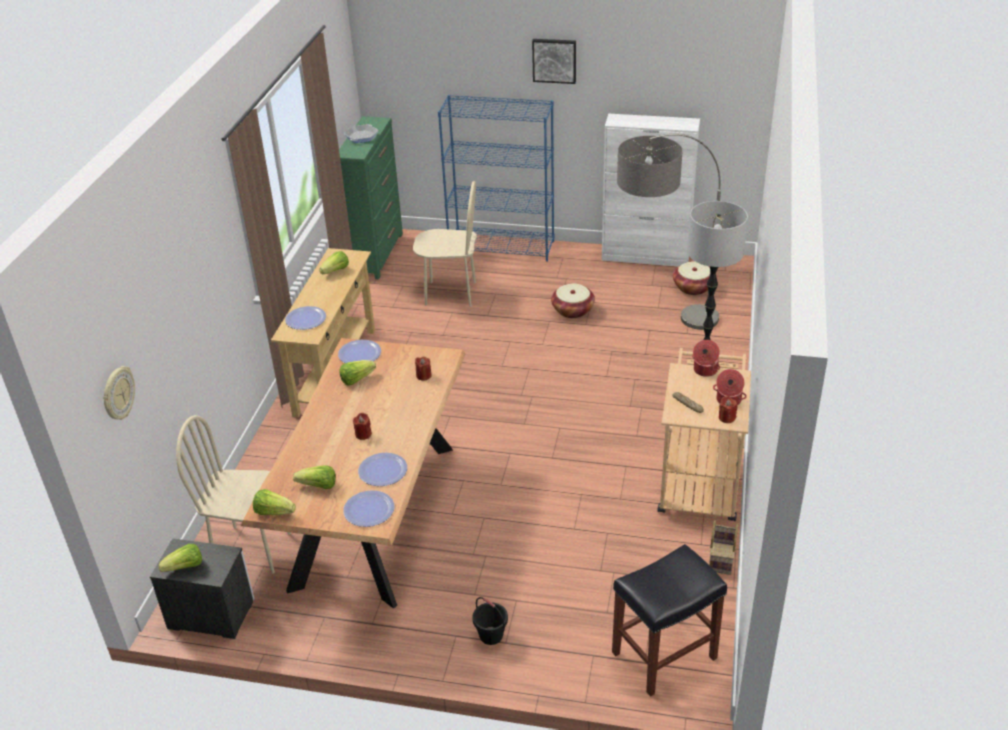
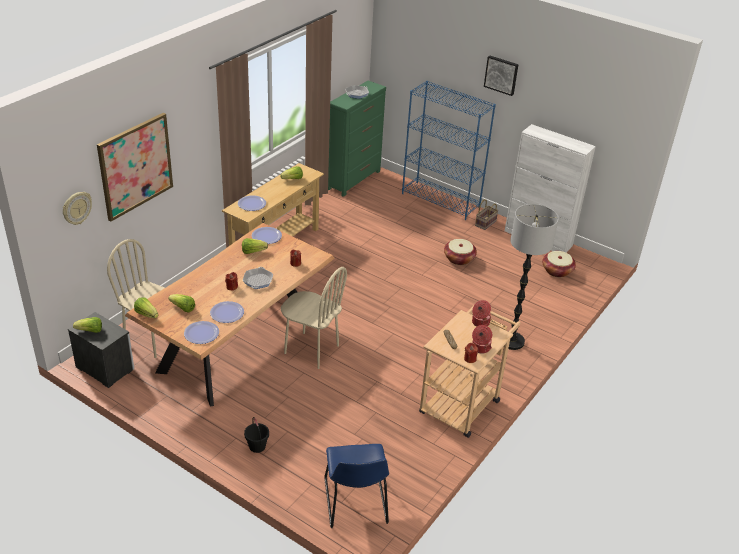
camera: 20 degrees right, 0 degrees up
beige chair [413,181,477,307] -> beige chair moved to [281,267,347,369]
black stool [612,544,727,697] -> blue chair [324,444,389,528]
floor lamp [617,134,721,330] -> none
basket [709,520,738,575] -> basket moved to [475,199,499,230]
none -> picture [97,113,173,221]
none -> frying pan [243,267,273,289]

